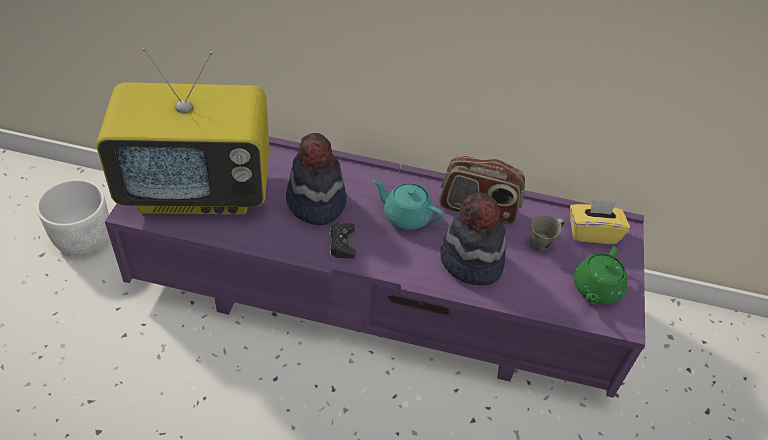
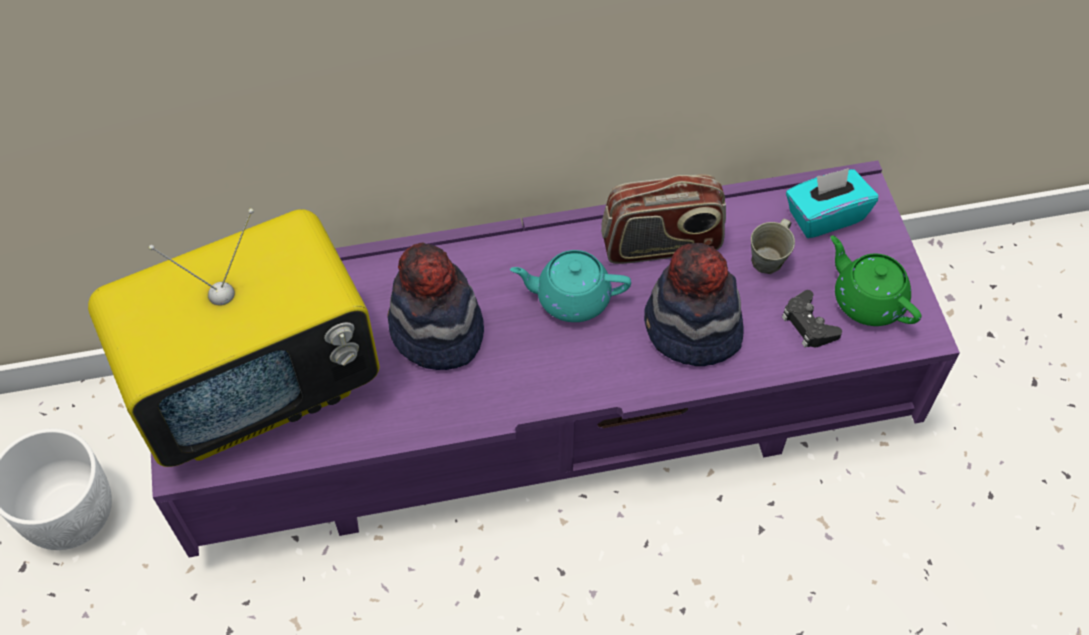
camera: 20 degrees left, 10 degrees up
black game controller [329,223,356,258] -> black game controller moved to [782,290,842,348]
yellow tissue box [570,199,630,244] -> turquoise tissue box [786,168,878,239]
green teapot [574,246,628,304] -> green teapot turned 135 degrees clockwise [830,236,921,326]

